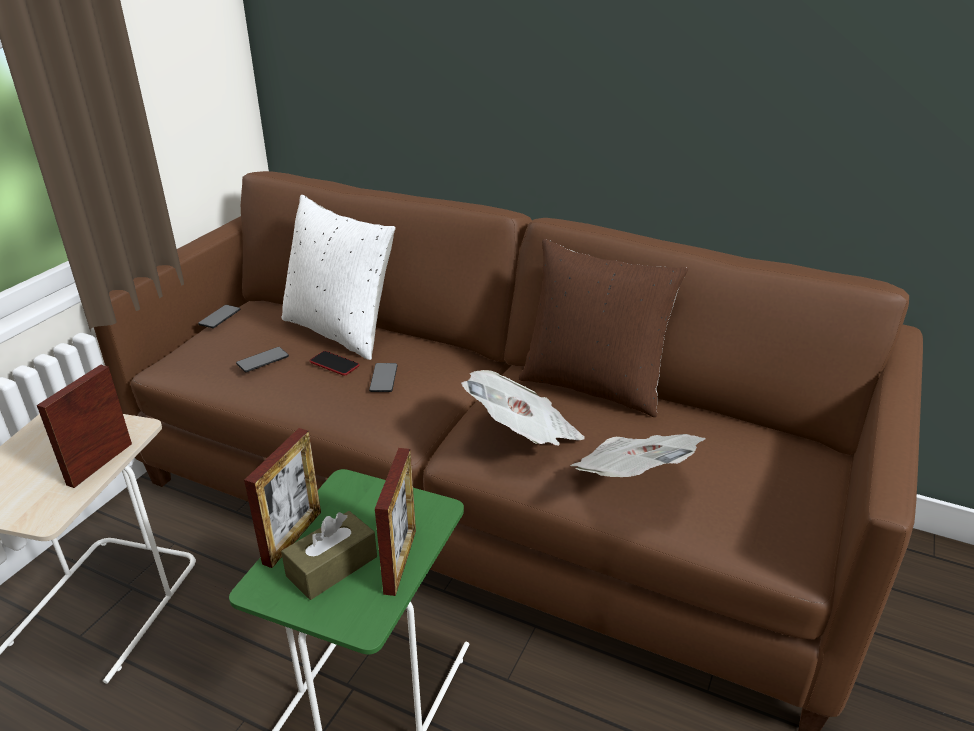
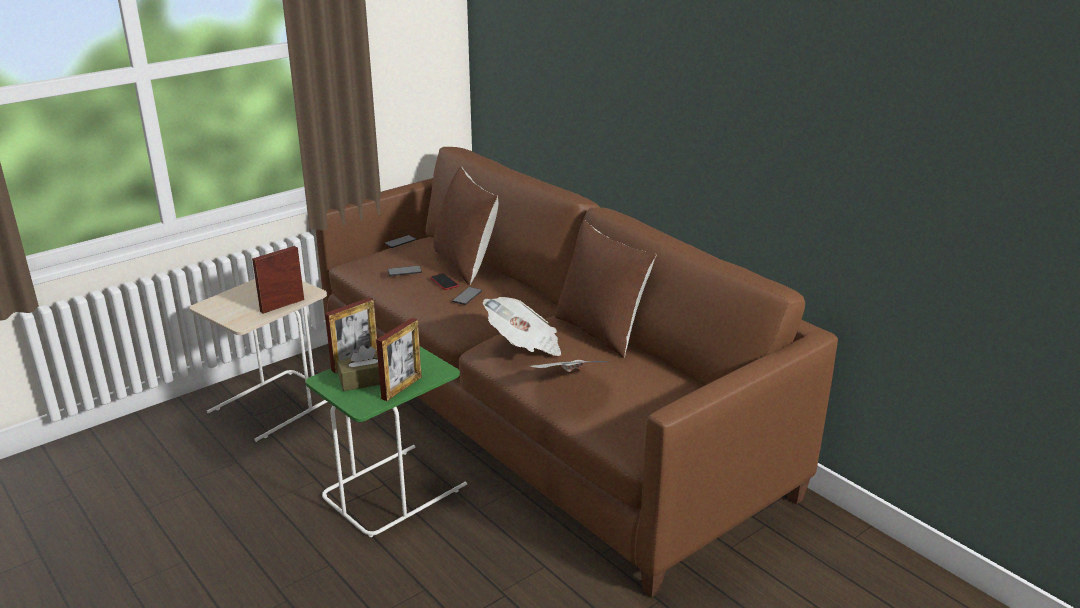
camera: 25 degrees right, 5 degrees down
white pillow [282,195,396,360] -> brown pillow [433,166,498,285]

